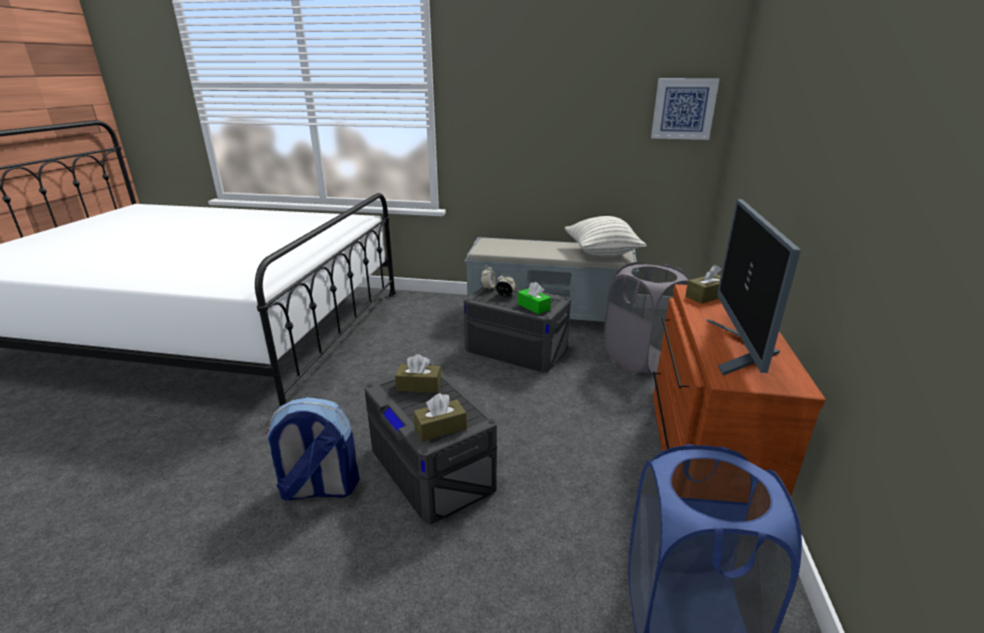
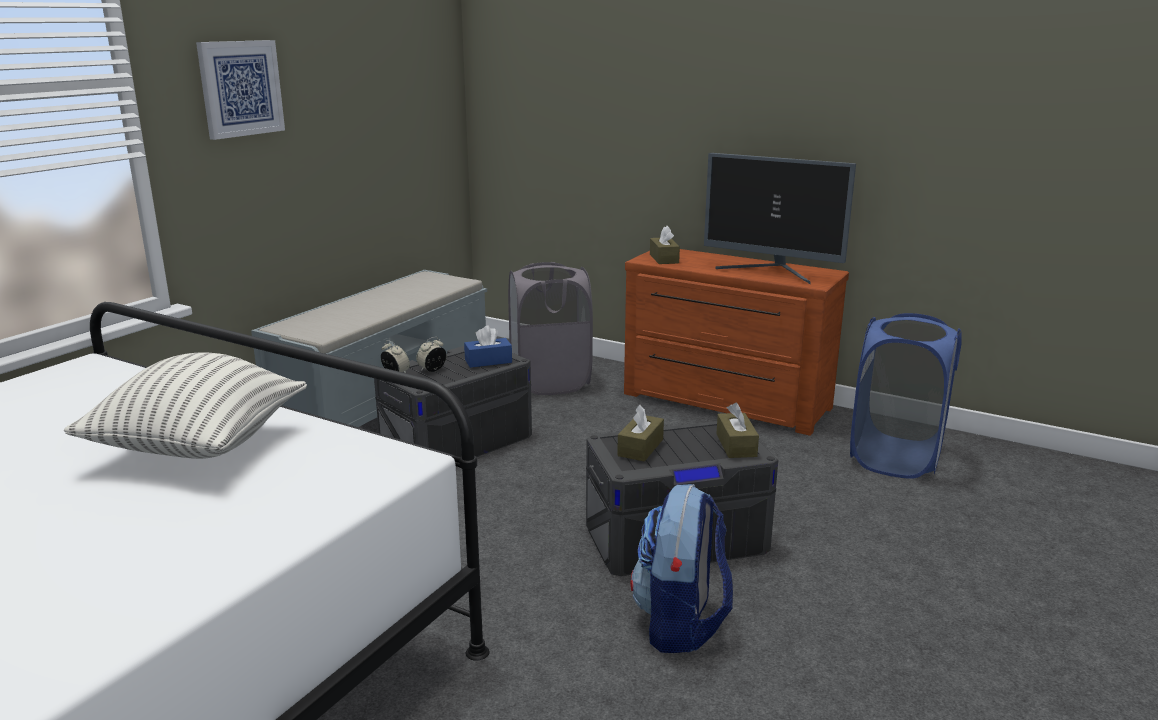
camera: 70 degrees left, 5 degrees down
green tissue box [518,282,551,314] -> blue tissue box [464,326,512,368]
pillow [565,216,647,257] -> pillow moved to [64,352,307,459]
picture [651,78,720,140] -> picture moved to [196,40,285,140]

